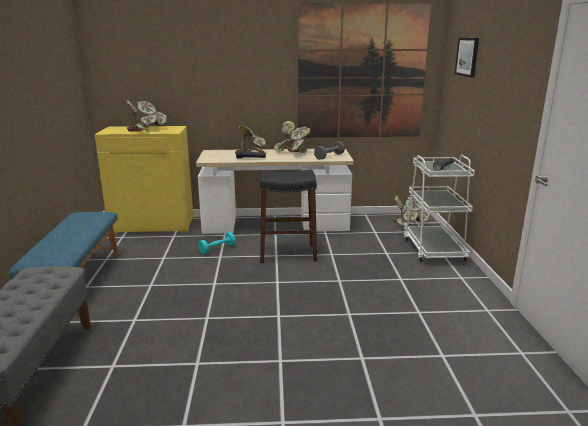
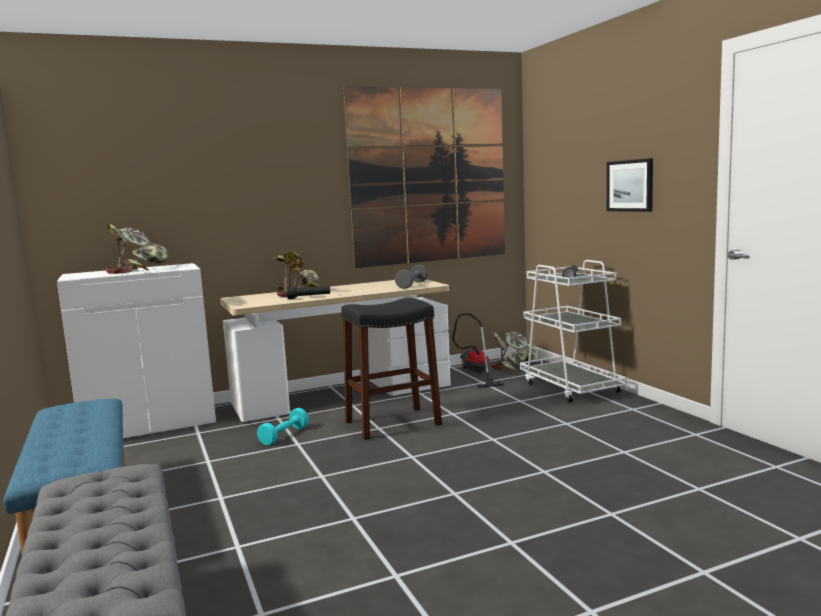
camera: 20 degrees left, 10 degrees down
yellow cabinet [95,126,194,234] -> white cabinet [57,263,216,438]
potted plant [274,121,311,153] -> none
picture [455,38,479,78] -> picture moved to [607,158,653,212]
none -> vacuum cleaner [452,313,505,388]

